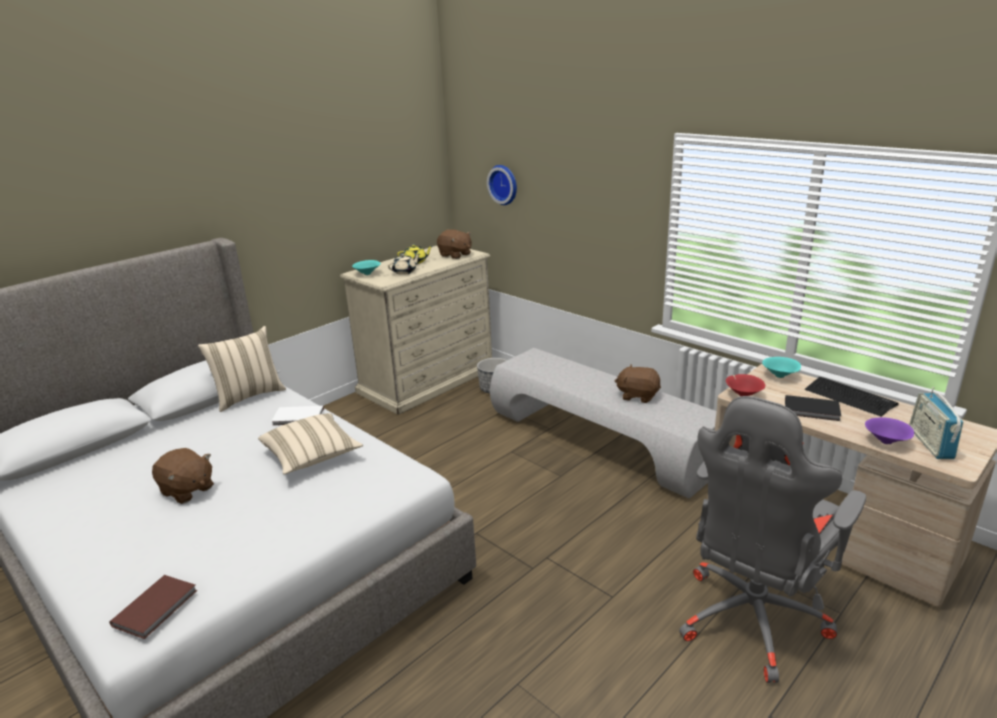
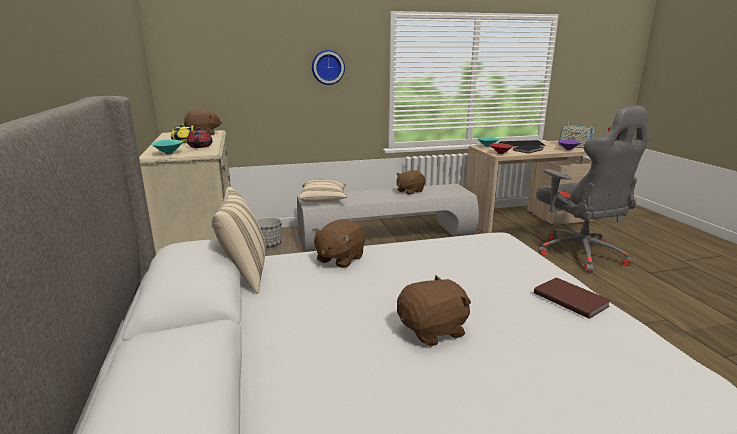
camera: 60 degrees left, 5 degrees down
brown book [109,575,197,639] -> brown book moved to [534,277,611,319]
beige pillow [258,413,363,474] -> beige pillow moved to [299,180,347,202]
white book [271,406,324,426] -> brown plush toy [312,219,366,268]
beige teapot [388,254,420,275] -> red teapot [187,127,213,148]
wall clock [487,165,517,205] -> wall clock moved to [312,50,345,85]

